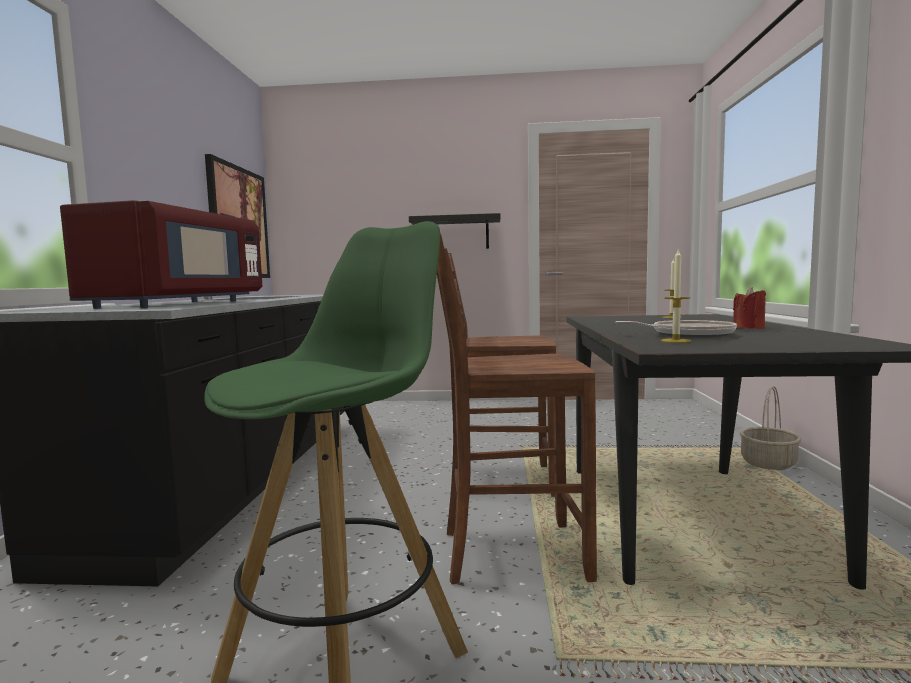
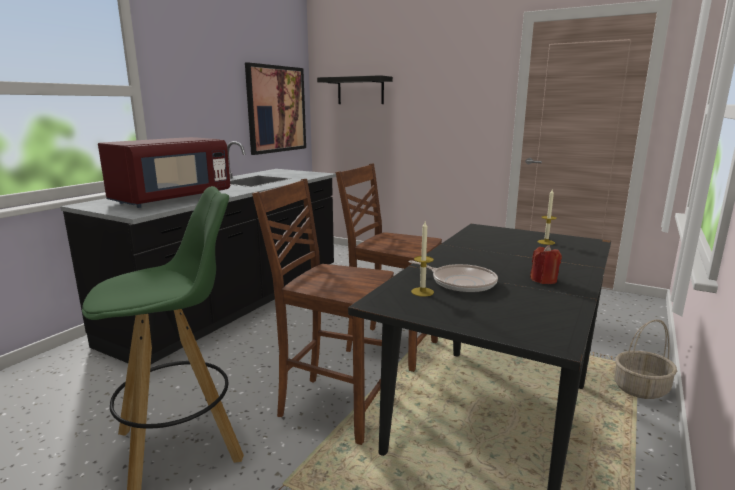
camera: 25 degrees right, 10 degrees up
black shelf [409,213,500,249] -> black shelf moved to [317,75,393,104]

